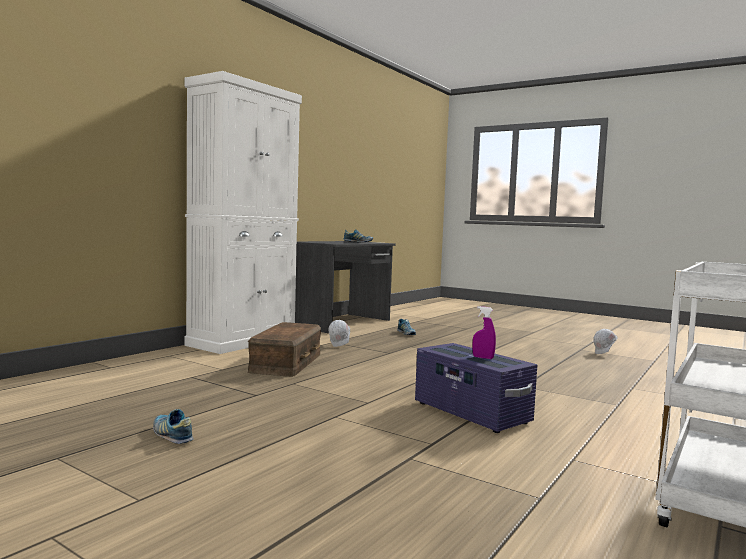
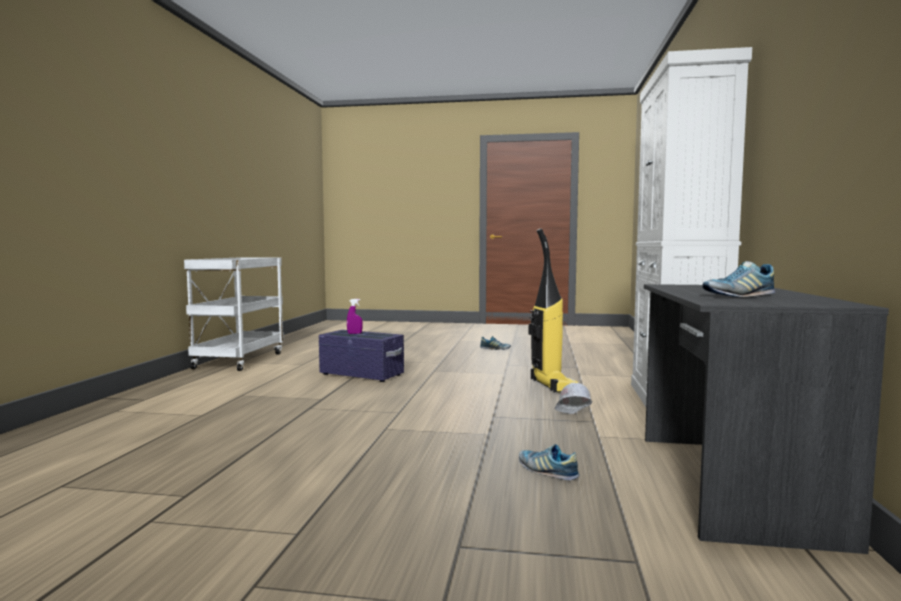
camera: 155 degrees right, 0 degrees up
brown storage box [248,322,321,377] -> vacuum cleaner [529,229,579,393]
white hard hat [593,329,618,354] -> none

